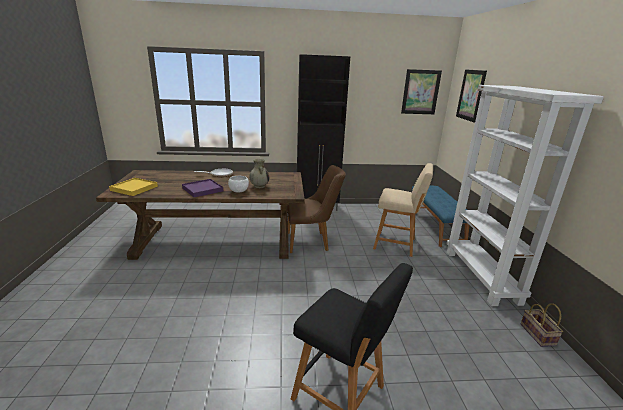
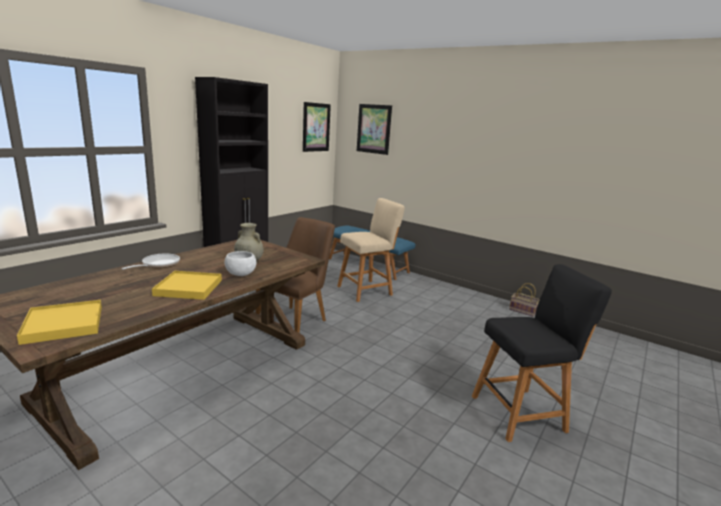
camera: 50 degrees left, 5 degrees down
purple tray [182,179,223,197] -> yellow tray [152,271,222,300]
white bookcase [446,85,604,306] -> none

